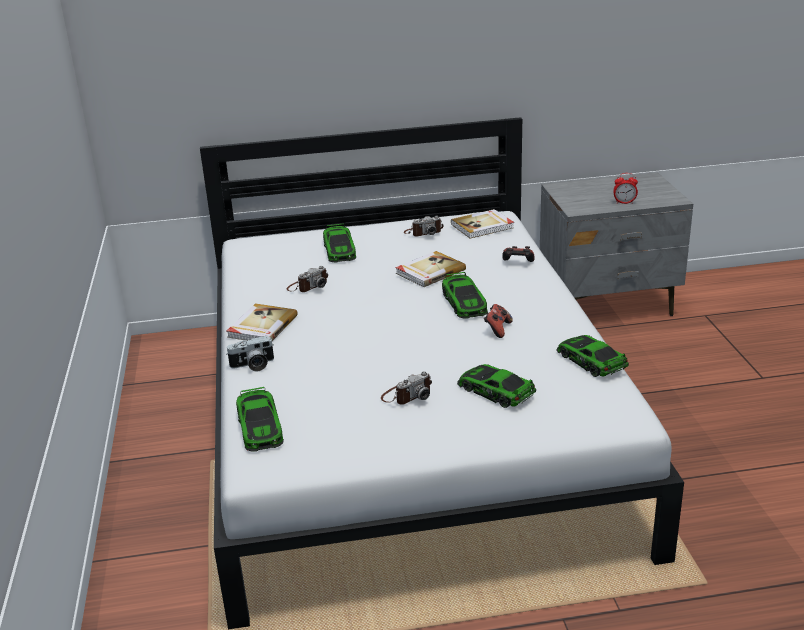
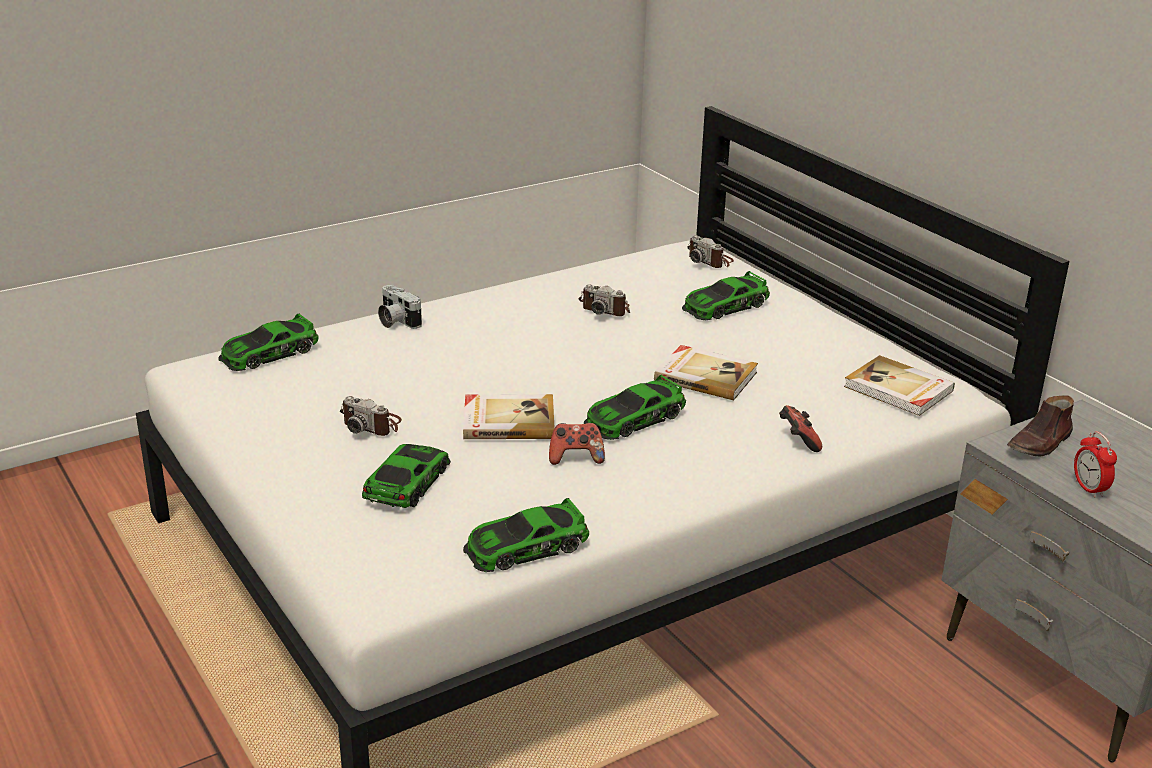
camera: 65 degrees right, 0 degrees up
book [227,303,298,341] -> book moved to [463,394,555,439]
camera [404,216,444,236] -> camera moved to [687,235,734,268]
toy car [556,335,629,377] -> toy car turned 150 degrees counterclockwise [463,498,589,572]
none -> brown shoe [1007,395,1074,457]

